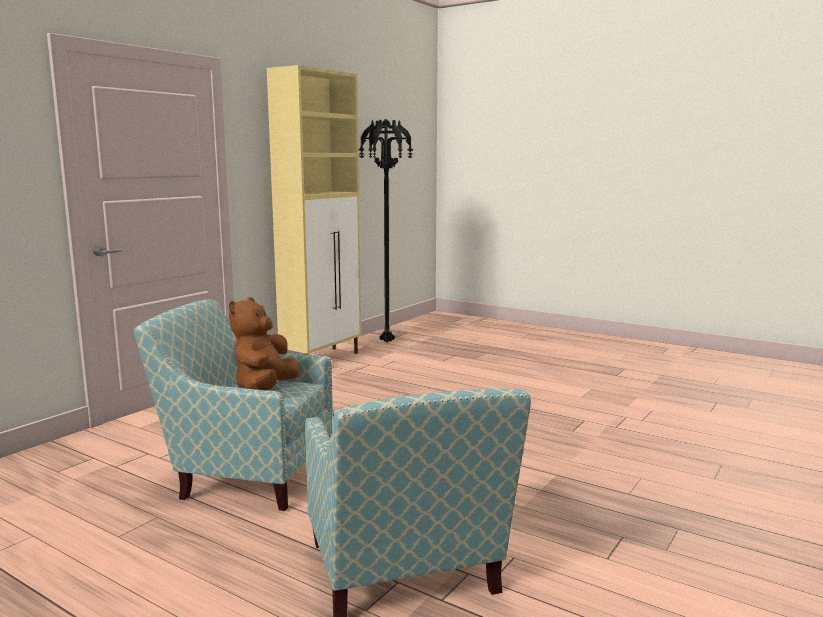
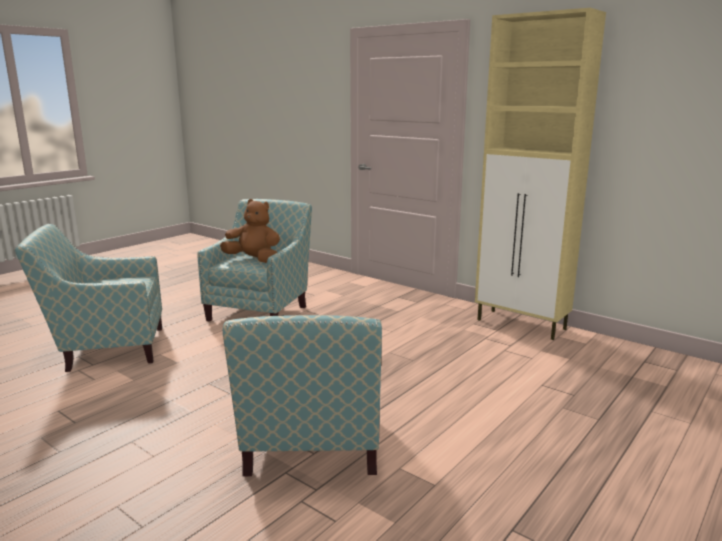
camera: 95 degrees right, 5 degrees up
black floor lamp [358,119,413,342] -> none
none -> armchair [223,315,382,476]

